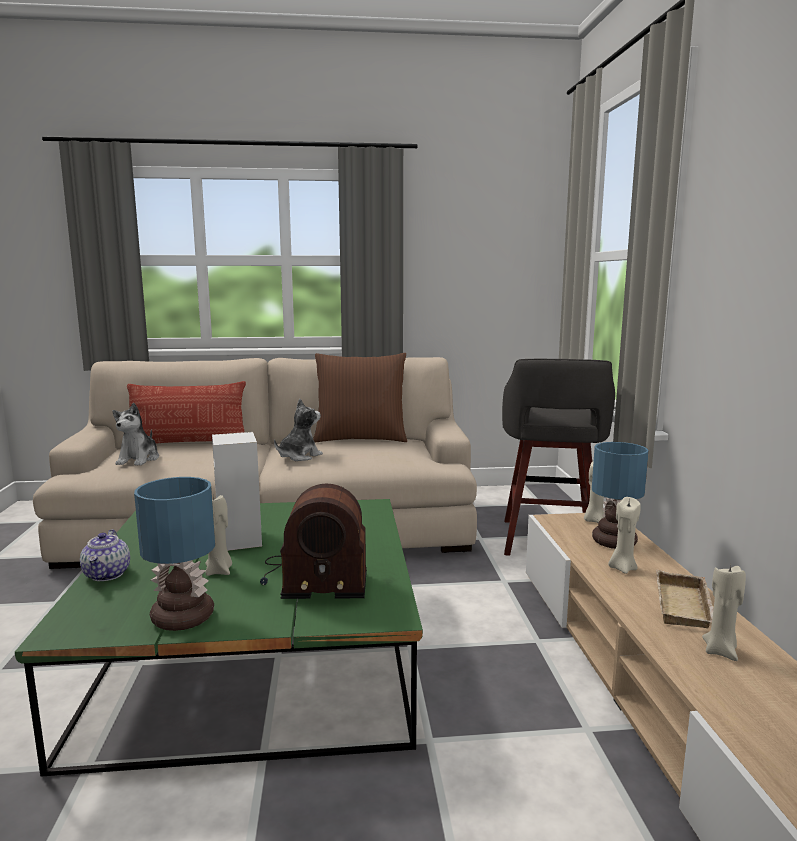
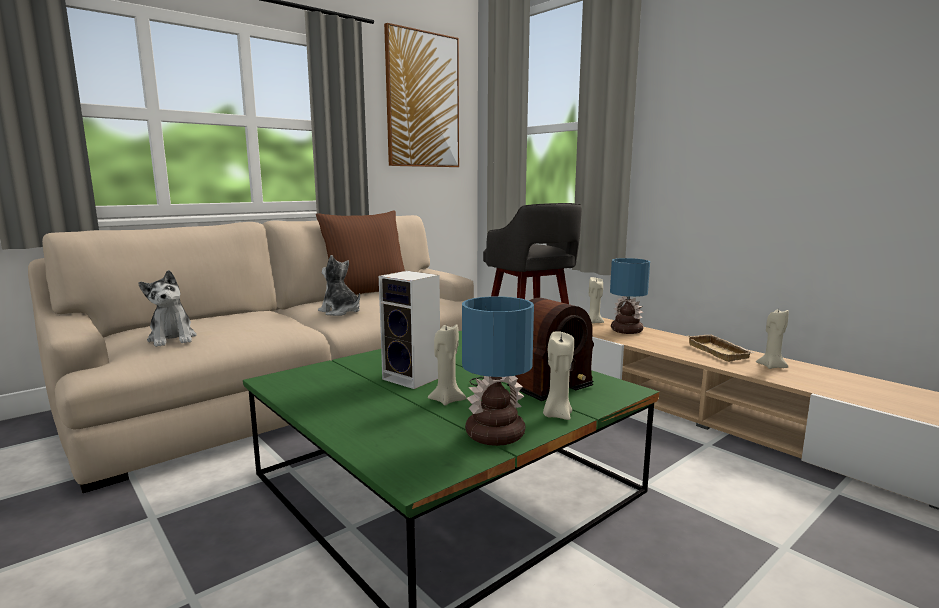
camera: 35 degrees left, 0 degrees up
teapot [80,529,130,581] -> none
pillow [127,381,246,444] -> none
plush toy [274,399,323,461] -> plush toy turned 60 degrees counterclockwise [318,255,360,316]
beige candle [608,497,641,574] -> beige candle moved to [543,331,574,420]
none -> picture [384,23,459,167]

